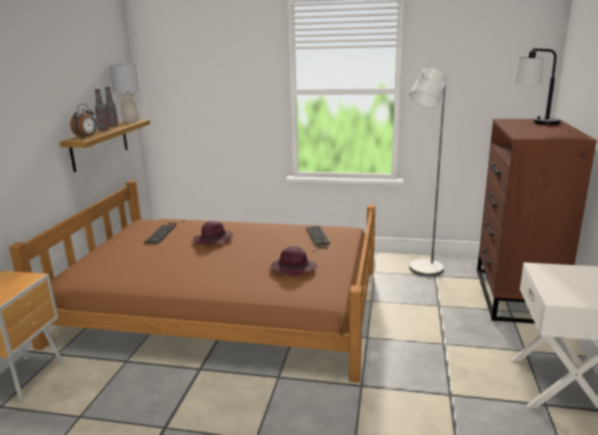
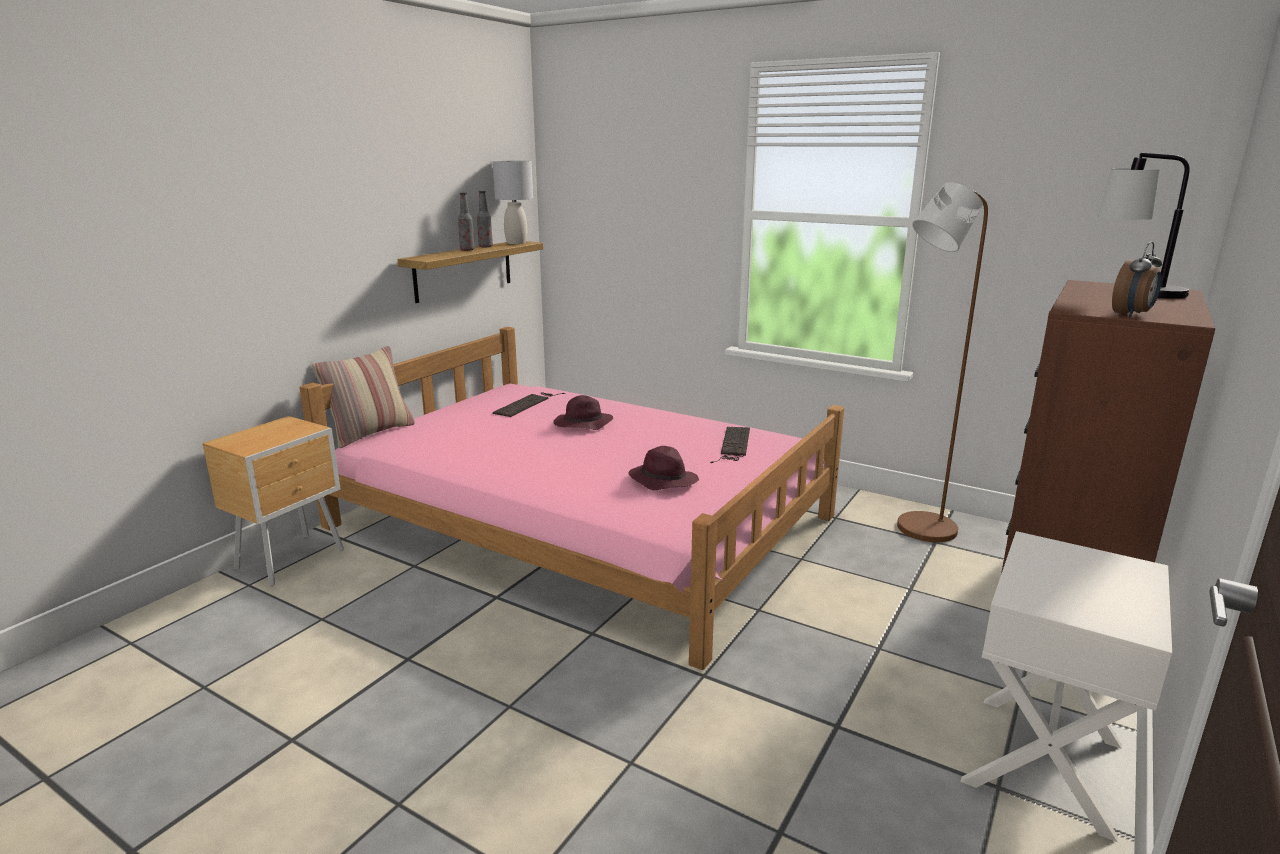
camera: 20 degrees right, 0 degrees up
brown bed [9,180,375,383] -> pink bed [299,327,844,670]
alarm clock [70,104,97,138] -> alarm clock moved to [1112,242,1162,317]
grey floor lamp [409,68,447,276] -> brown floor lamp [897,182,988,542]
none -> pillow [312,346,415,448]

